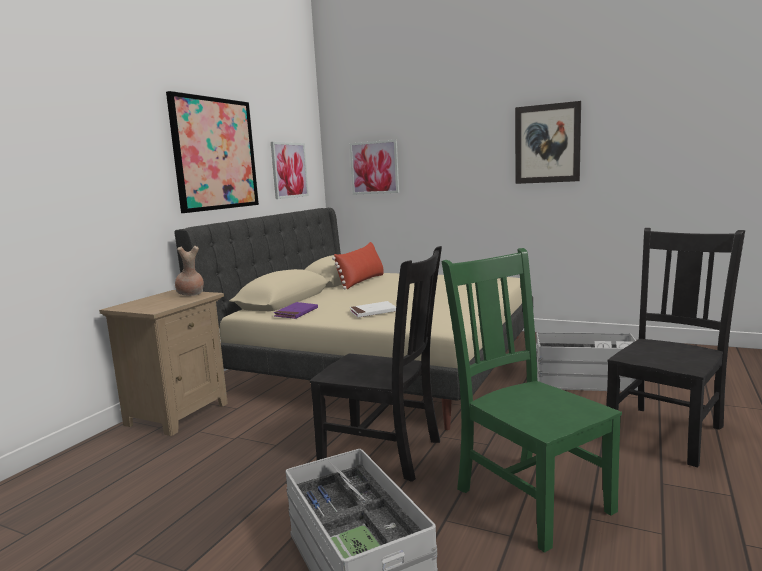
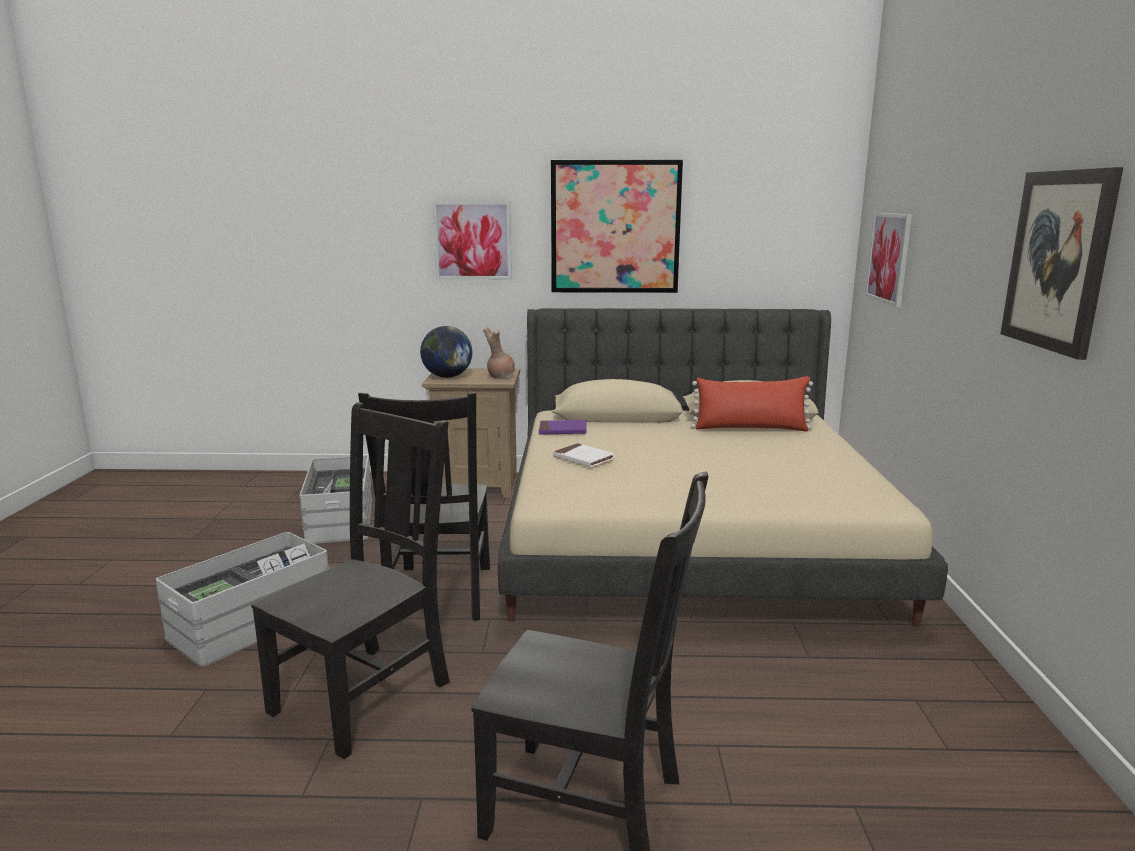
camera: 65 degrees right, 5 degrees up
picture [271,142,309,199] -> picture moved to [432,201,512,280]
green chair [442,248,622,553] -> black chair [251,402,450,759]
grey storage box [536,332,638,392] -> grey storage box moved to [300,456,373,544]
none -> globe [420,326,473,378]

